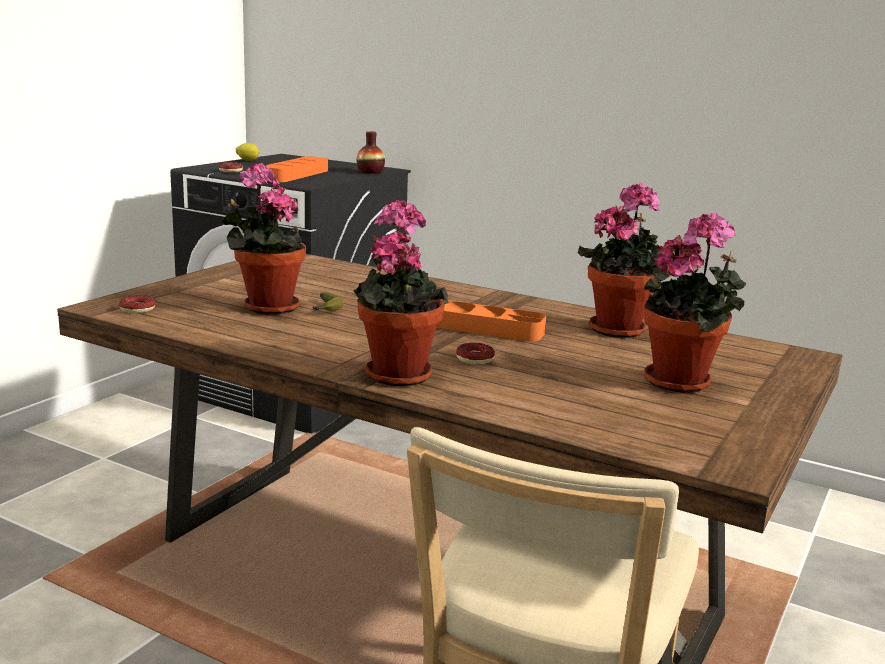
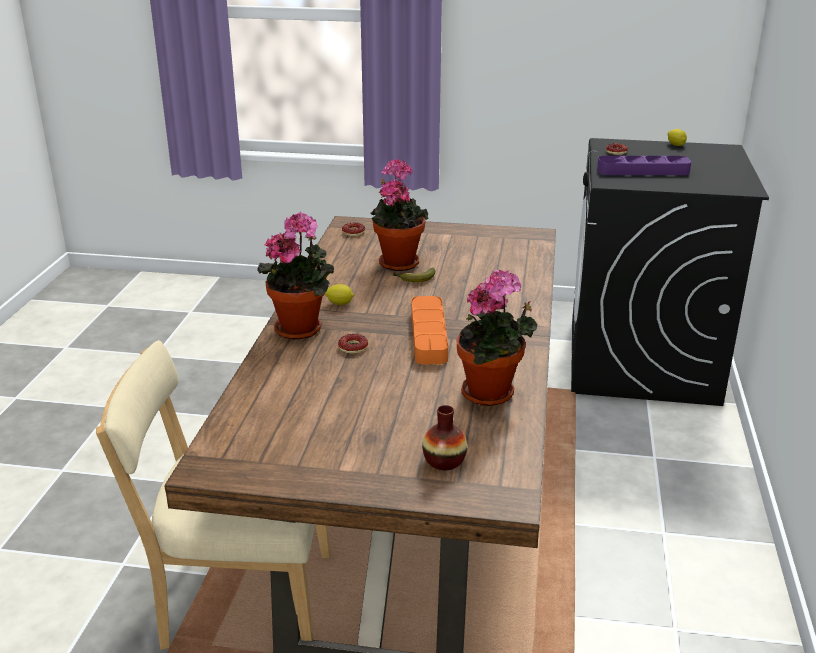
camera: 70 degrees right, 10 degrees up
orange tray [267,156,328,182] -> purple tray [597,156,691,175]
vase [356,131,385,174] -> vase moved to [422,405,467,470]
potted plant [644,213,746,393] -> none
none -> lemon [325,284,354,305]

